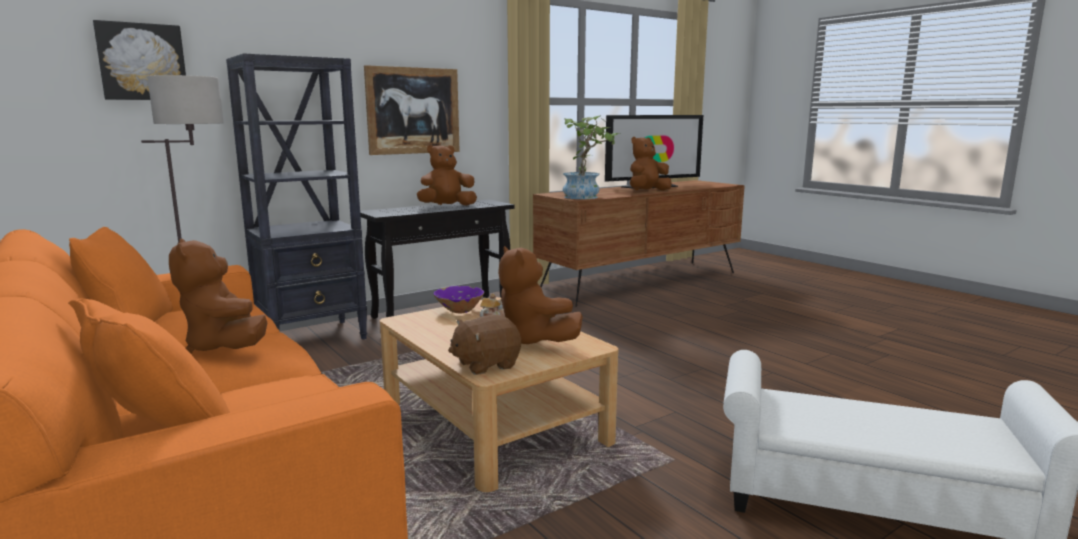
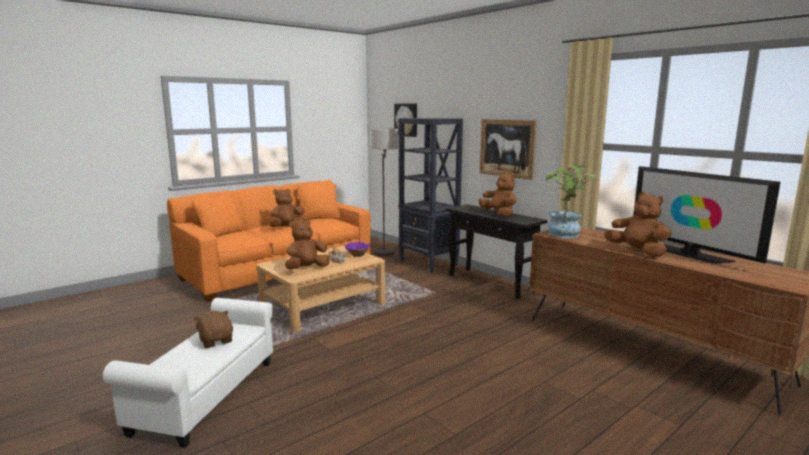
camera: 85 degrees right, 0 degrees up
brown plush toy [448,315,521,375] -> brown plush toy moved to [193,311,233,348]

